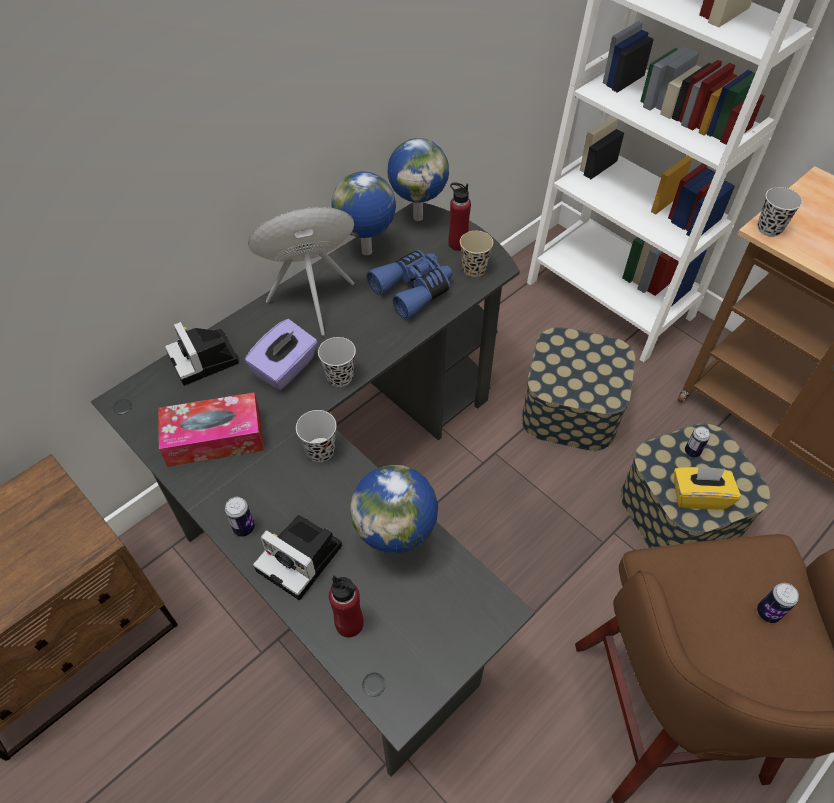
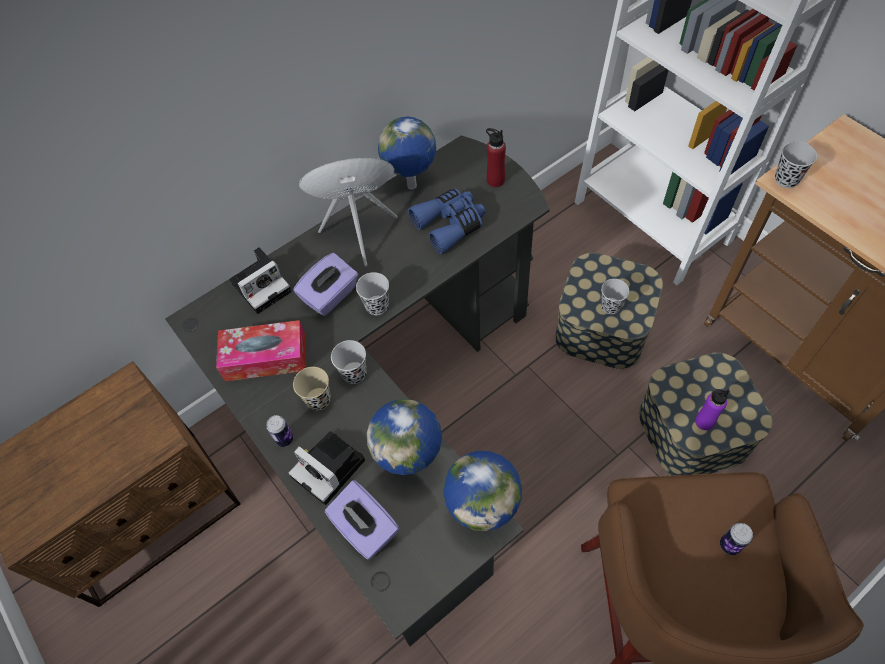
camera: 10 degrees right, 5 degrees up
camera [165,322,239,386] -> camera turned 105 degrees counterclockwise [229,247,292,314]
red bottle [329,576,364,637] -> purple tissue box [325,480,400,560]
globe [387,138,449,221] -> globe moved to [443,451,522,531]
beige cup [460,231,493,277] -> beige cup moved to [293,367,331,411]
yellow tissue box [674,466,741,510] -> purple bottle [695,389,729,430]
can [685,427,710,457] -> none
none -> black cup [601,279,629,314]

